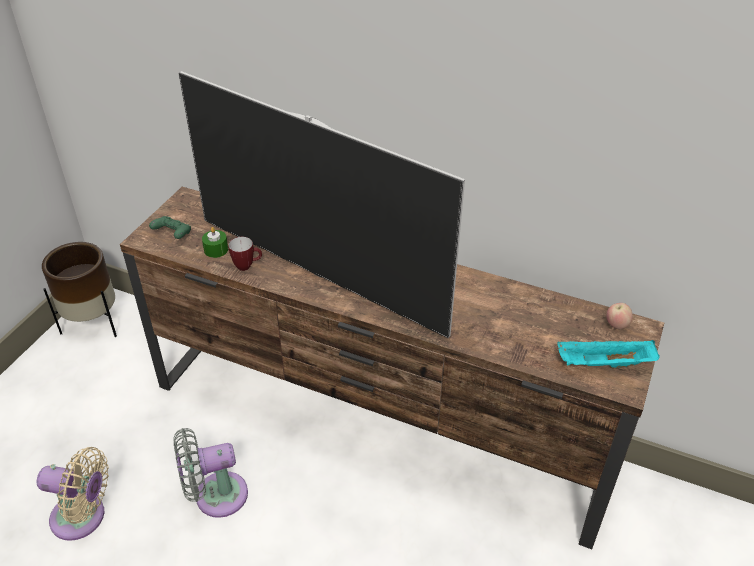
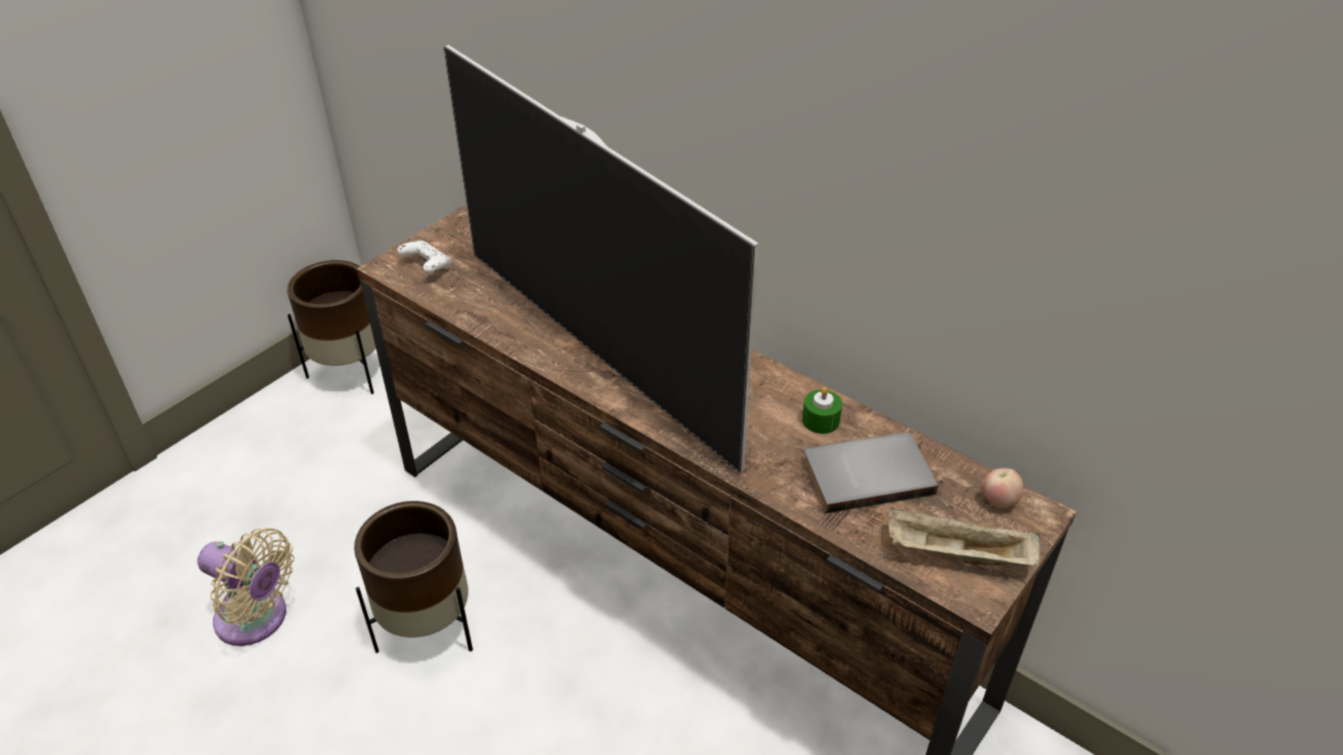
camera: 15 degrees right, 0 degrees up
green game controller [149,216,191,239] -> white game controller [397,240,451,273]
grey fan [174,428,248,518] -> brown planter [354,501,473,653]
green candle [202,227,228,258] -> green candle moved to [802,387,842,434]
mug [228,237,262,271] -> none
turquoise tray [557,340,660,368] -> beige tray [889,507,1041,566]
none -> grey book [803,432,938,514]

